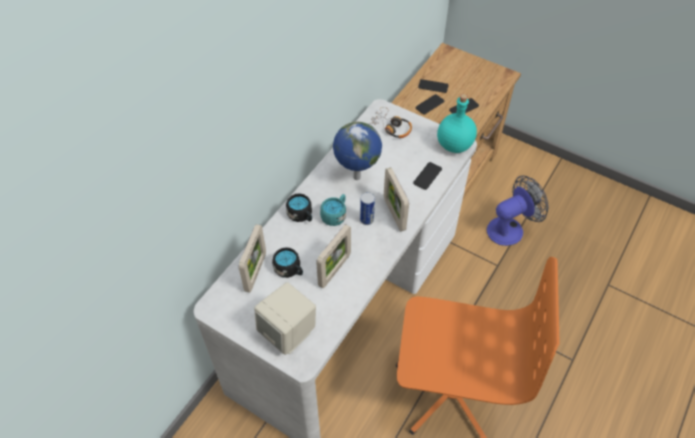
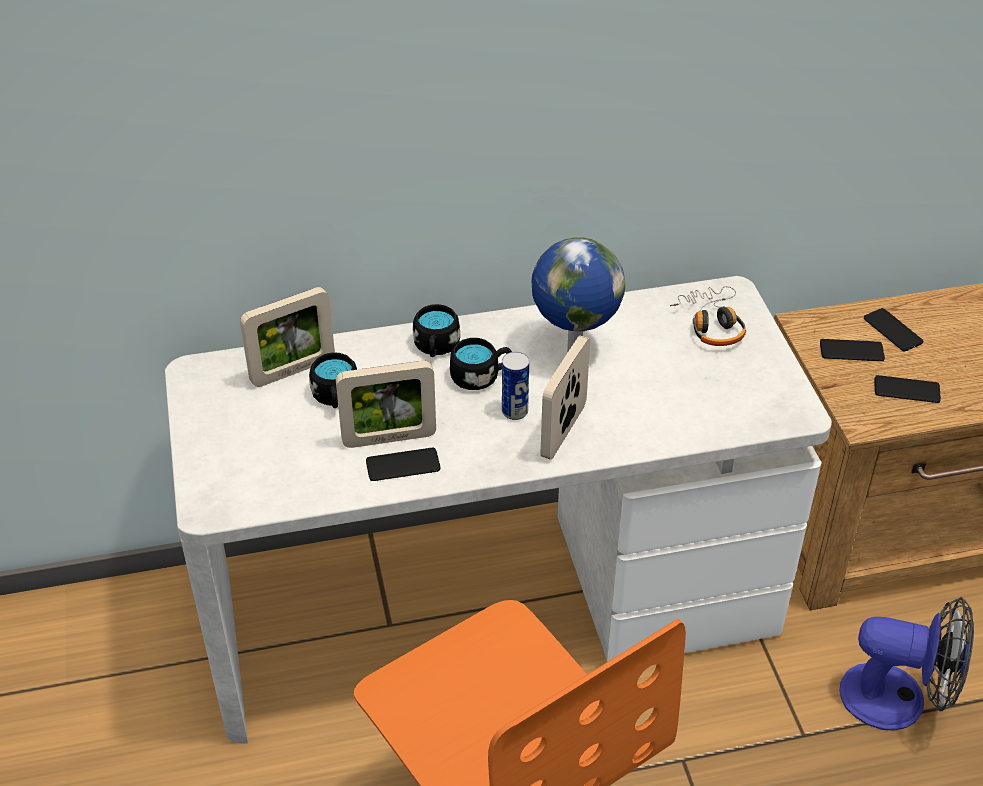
camera: 45 degrees right, 10 degrees down
beige speaker [254,282,316,355] -> none
turquoise mug [320,194,346,226] -> black mug [450,338,512,390]
phone [413,162,442,190] -> phone moved to [366,448,440,481]
turquoise bottle [437,94,477,153] -> none

